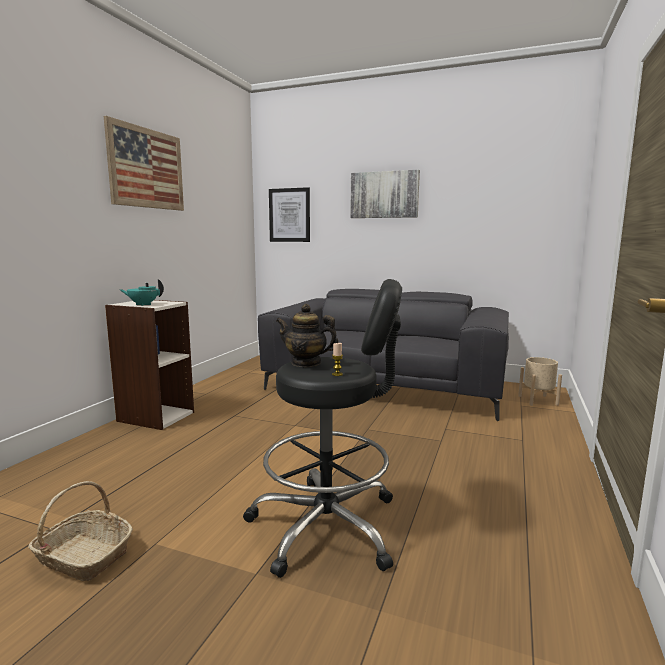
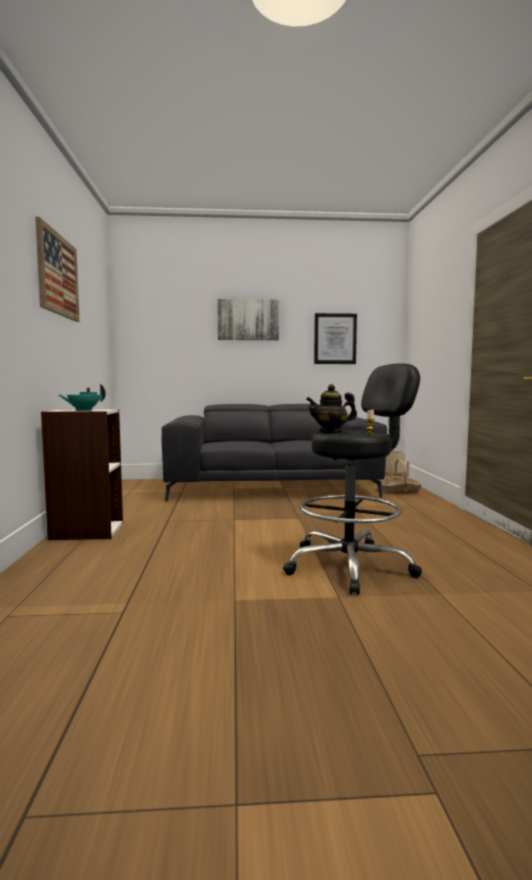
camera: 25 degrees left, 5 degrees down
basket [28,481,133,581] -> basket moved to [380,459,422,494]
picture [269,187,310,242] -> picture moved to [314,313,357,364]

